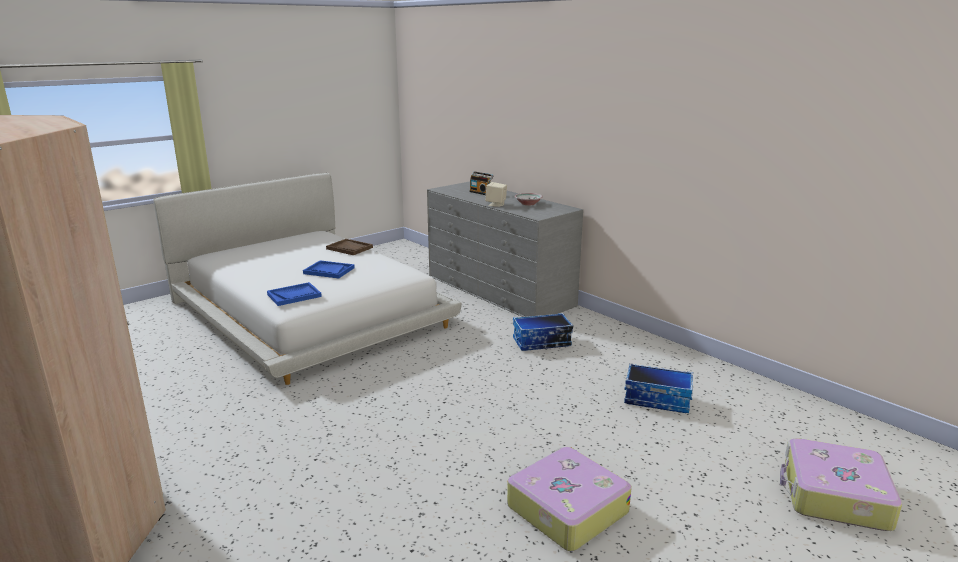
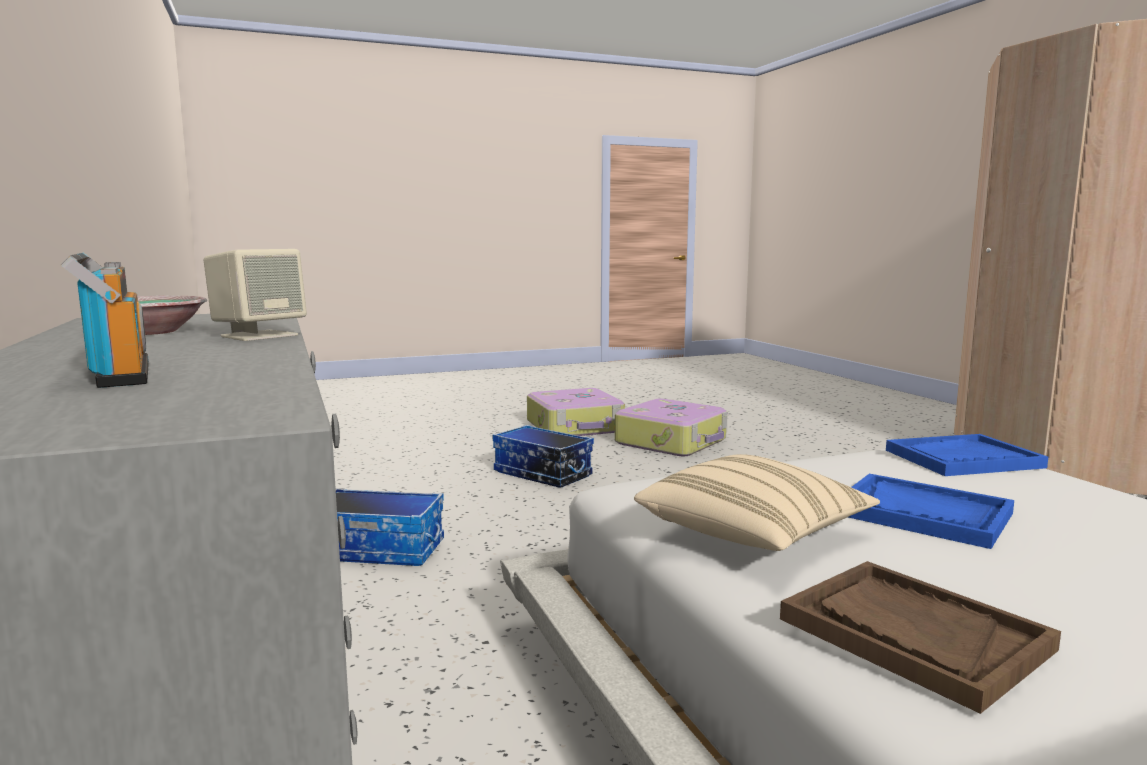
camera: 160 degrees left, 10 degrees down
storage box [624,363,693,413] -> storage box moved to [493,425,594,488]
suitcase [780,438,902,531] -> suitcase moved to [615,398,727,456]
none -> beige pillow [634,454,880,551]

